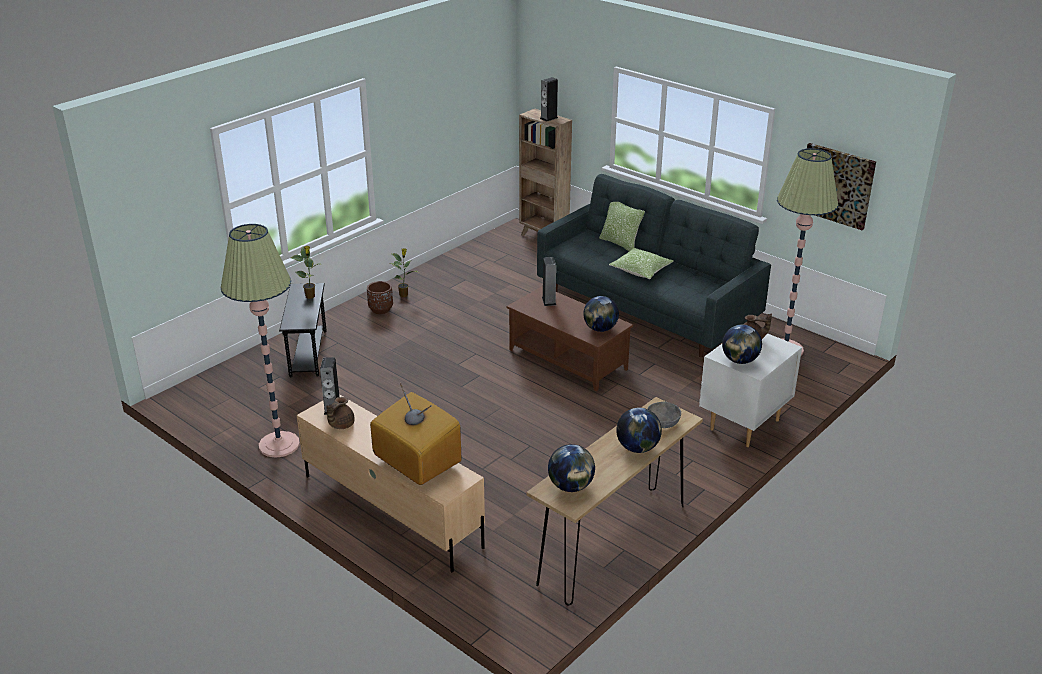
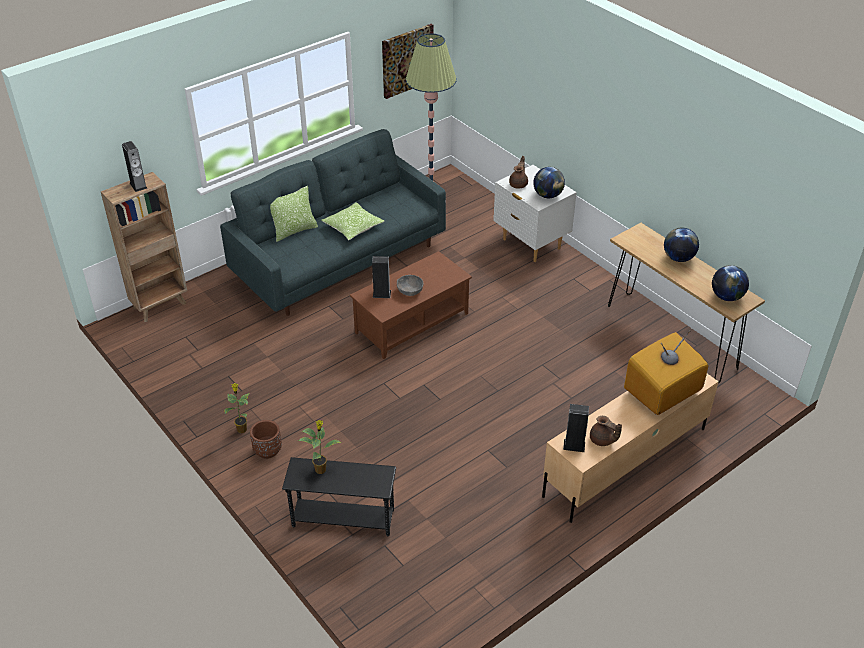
camera: 80 degrees left, 10 degrees up
floor lamp [221,224,300,458] -> none
globe [583,296,619,332] -> none
grey bowl [647,402,681,428] -> grey bowl moved to [397,275,423,296]

